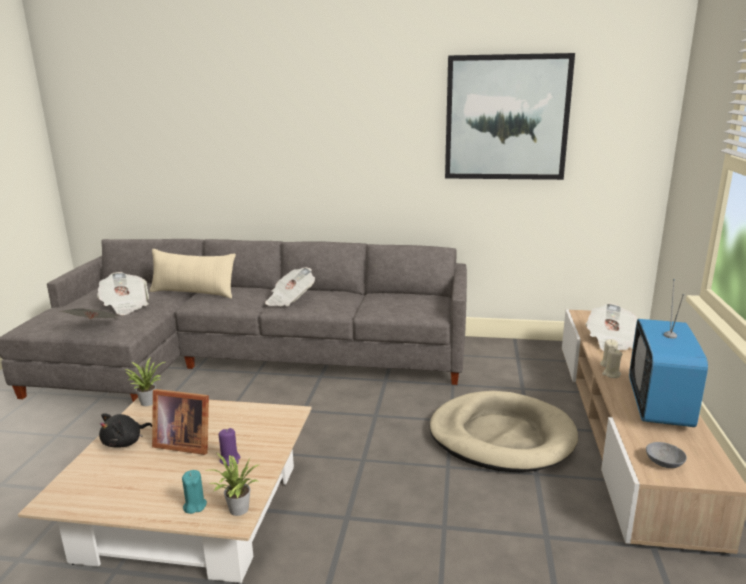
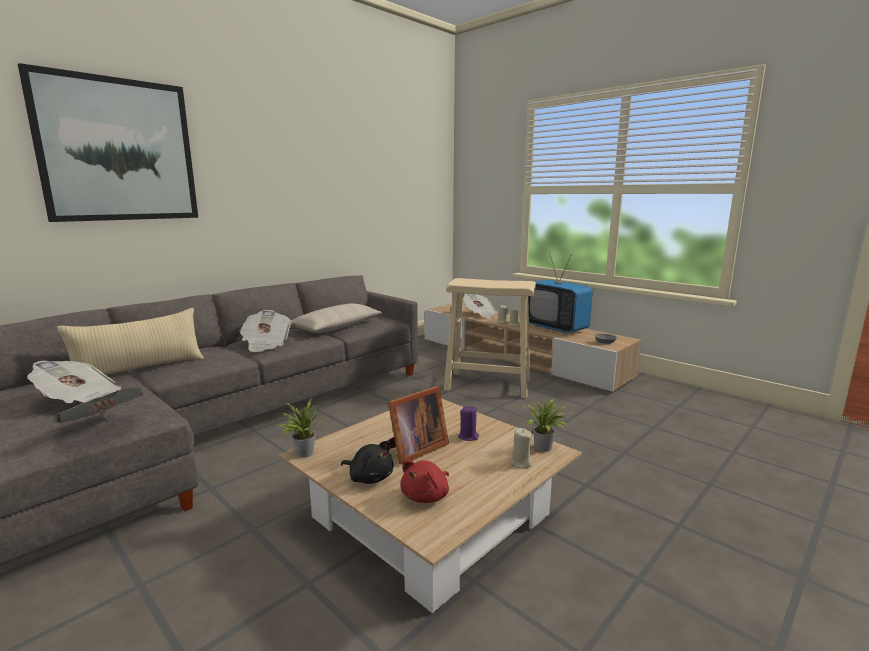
camera: 55 degrees left, 5 degrees down
black plush toy [99,413,152,448] -> black plush toy turned 45 degrees counterclockwise [341,441,393,484]
turquoise candle [182,470,207,514] -> beige candle [509,428,533,469]
beige dog bed [429,391,578,472] -> beige stool [444,278,536,398]
picture [445,53,575,180] -> picture moved to [18,63,198,222]
none -> beige pillow [291,303,382,333]
none -> red plush toy [401,459,449,503]

